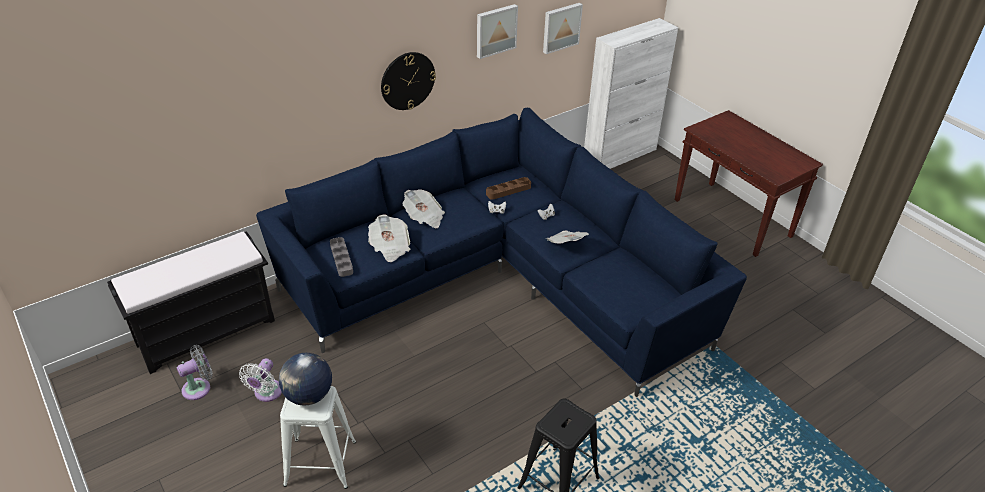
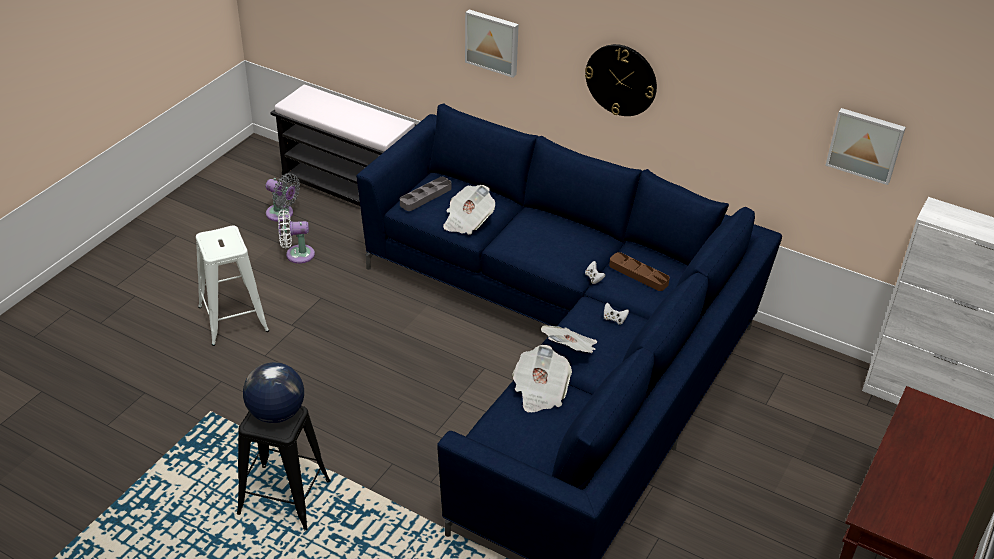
camera: 65 degrees right, 0 degrees up
globe [279,353,332,405] -> globe moved to [243,362,304,423]
newspaper [403,189,445,228] -> newspaper moved to [512,345,572,412]
picture [477,4,518,59] -> picture moved to [465,9,519,78]

